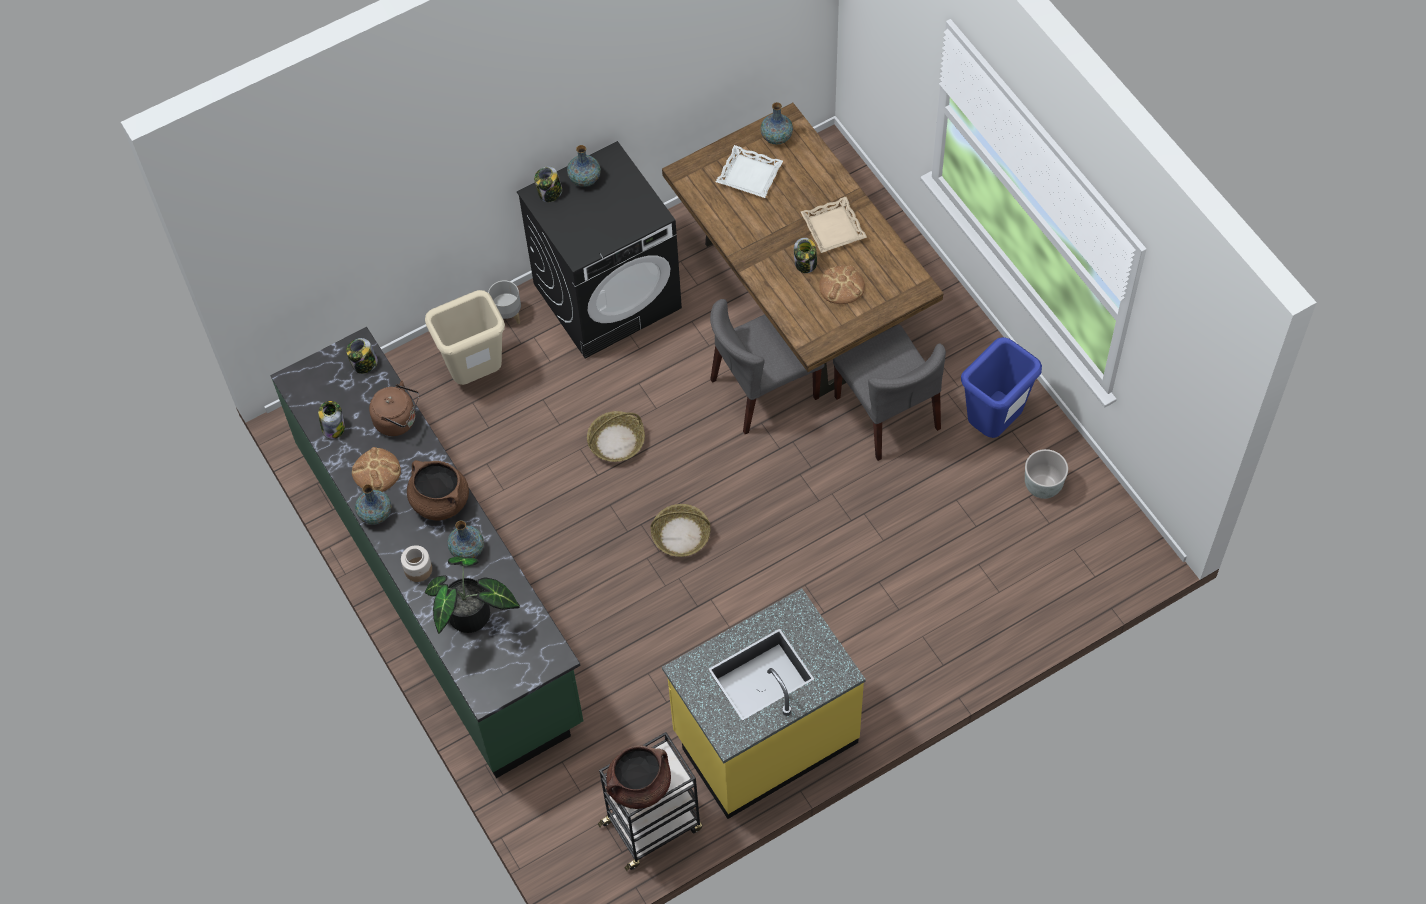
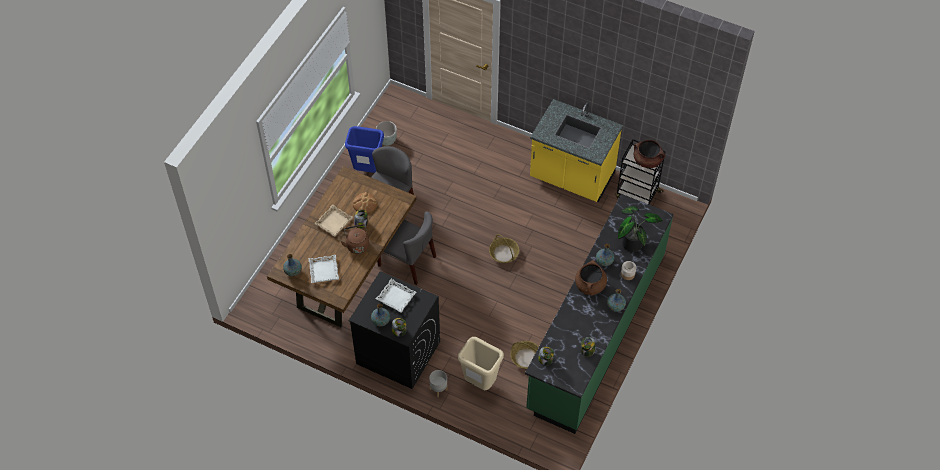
camera: 125 degrees left, 5 degrees down
bread [352,447,401,492] -> none
brown kettle [369,380,419,436] -> brown kettle moved to [341,224,369,254]
basket [587,411,645,462] -> basket moved to [510,341,539,369]
none -> white tray [376,279,416,313]

